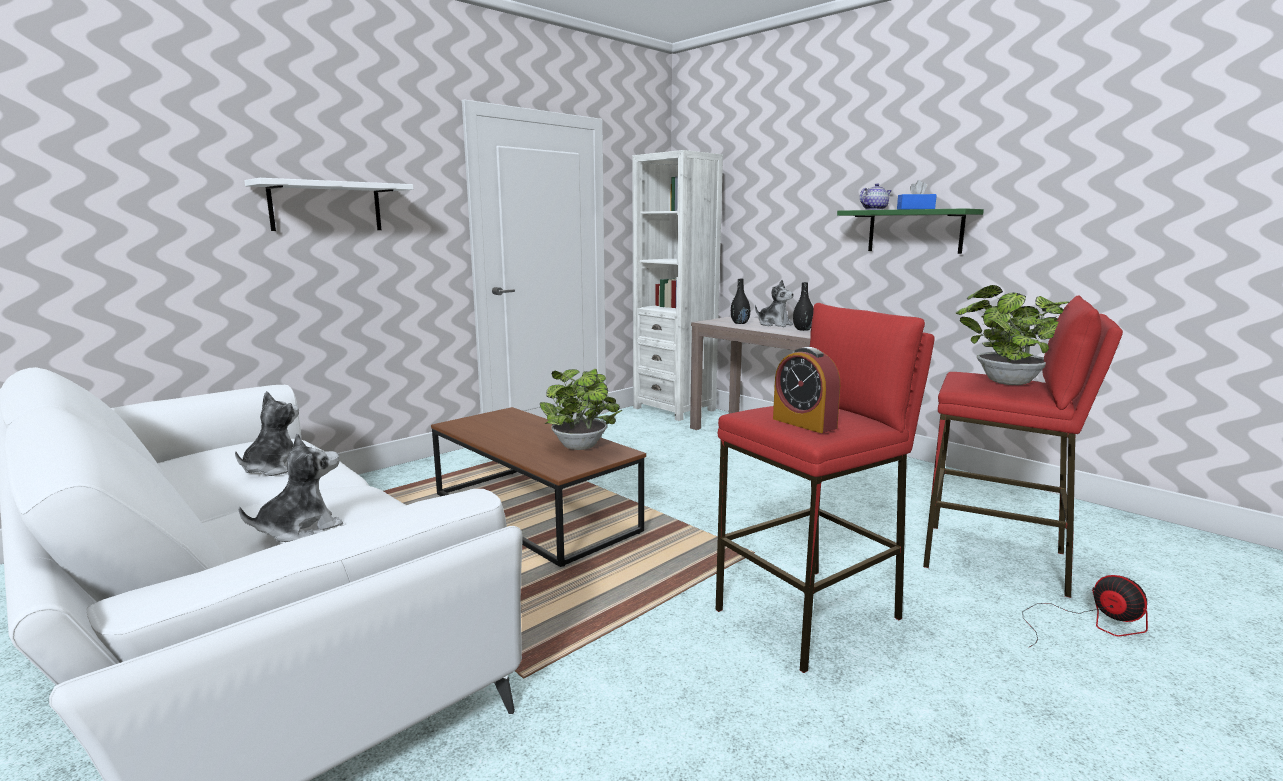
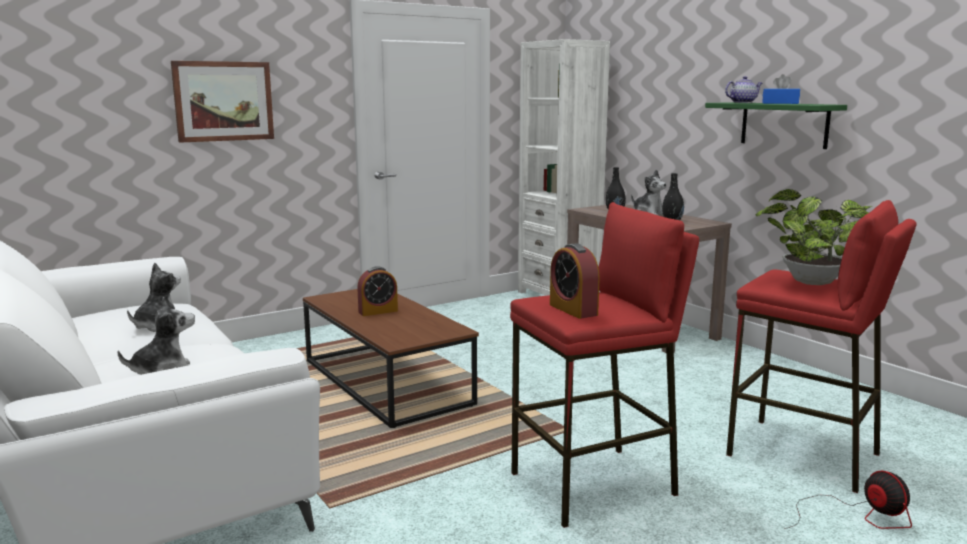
camera: 10 degrees right, 0 degrees up
white shelf [244,178,413,231] -> picture [171,61,274,143]
potted plant [540,369,622,450] -> none
none -> alarm clock [357,266,398,316]

